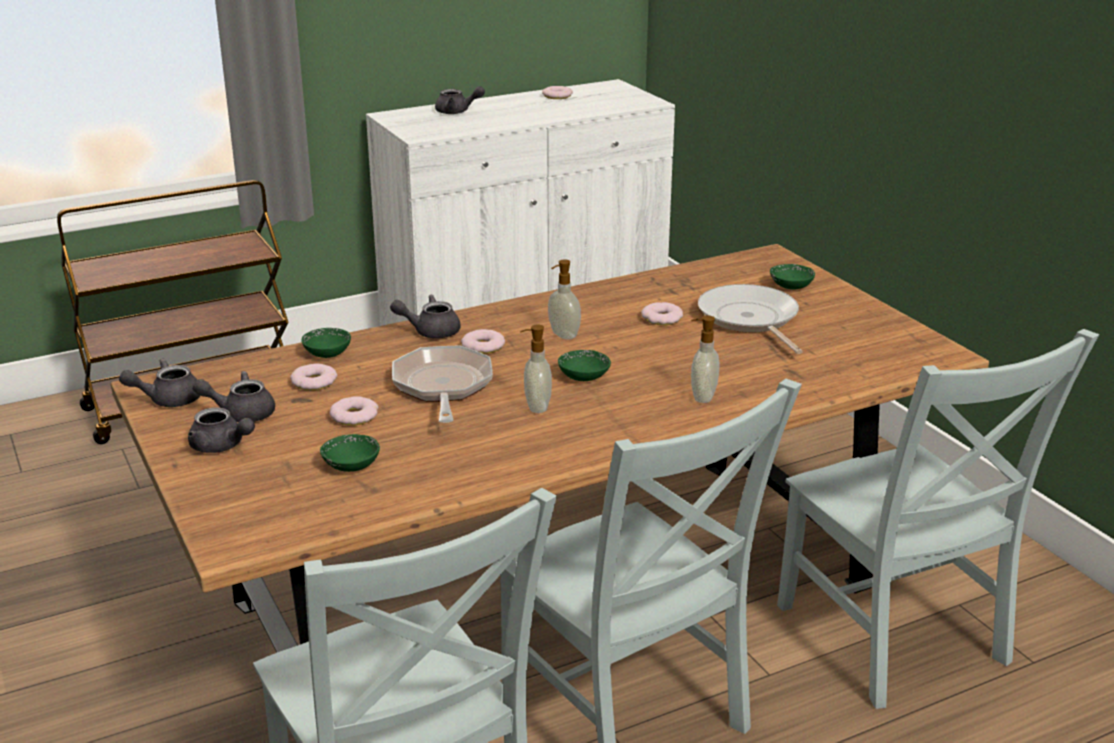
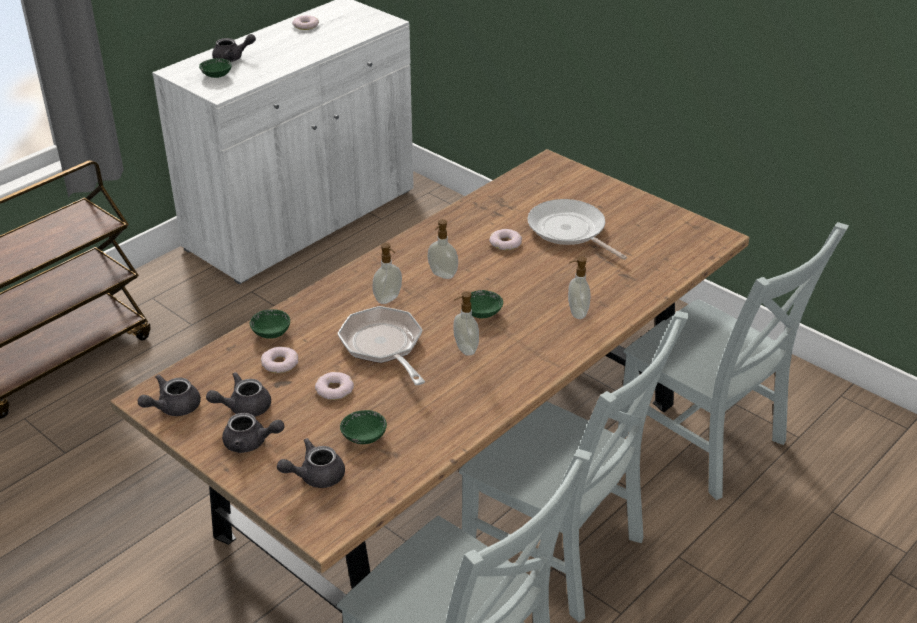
camera: 20 degrees left, 10 degrees up
grey teapot [390,295,461,338] -> grey teapot moved to [277,438,345,488]
donut [461,329,505,354] -> soap dispenser [373,243,402,304]
green bowl [770,264,815,290] -> green bowl moved to [199,58,232,78]

